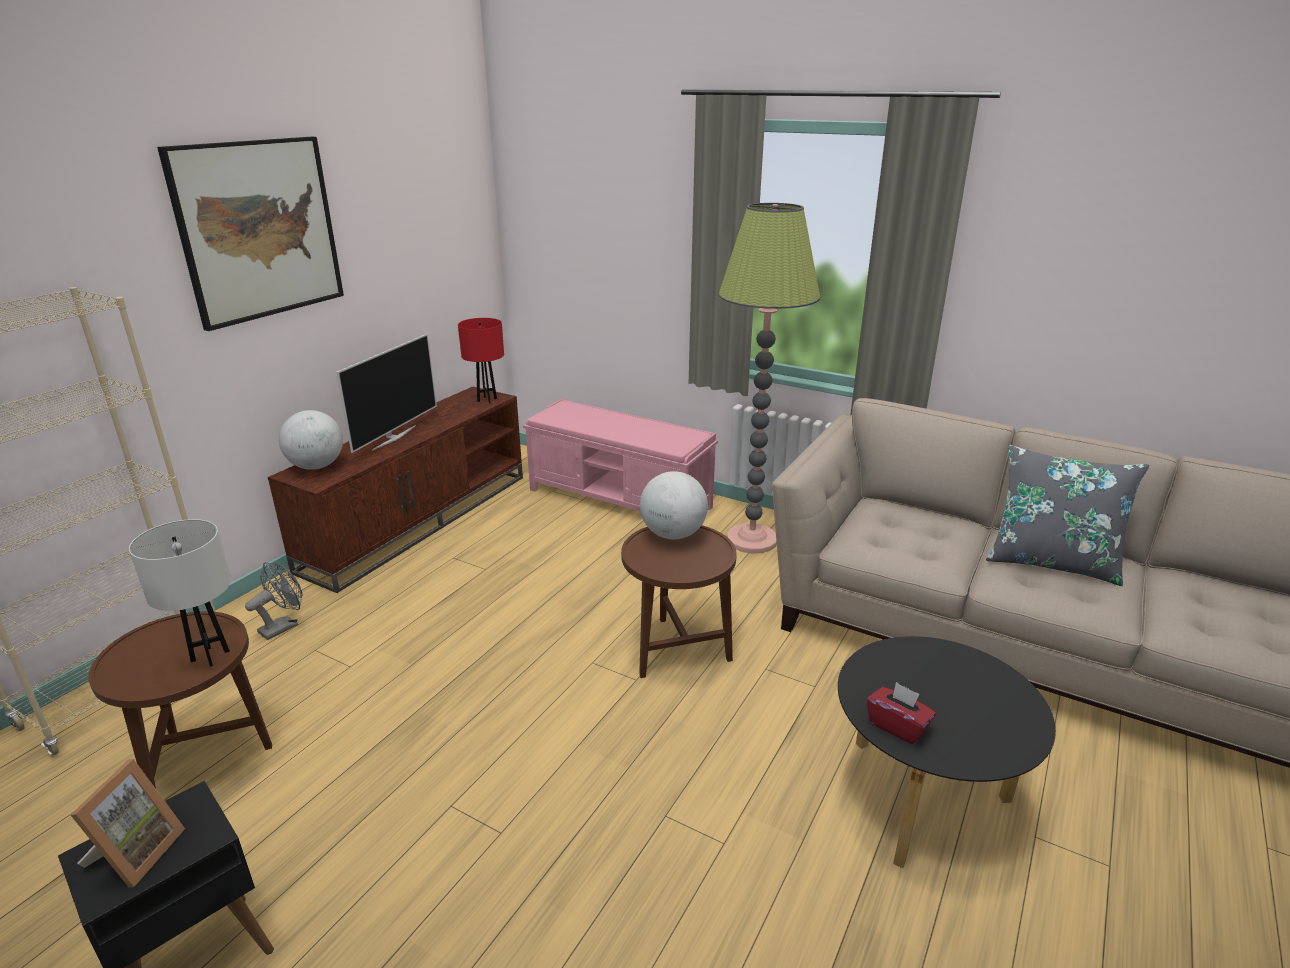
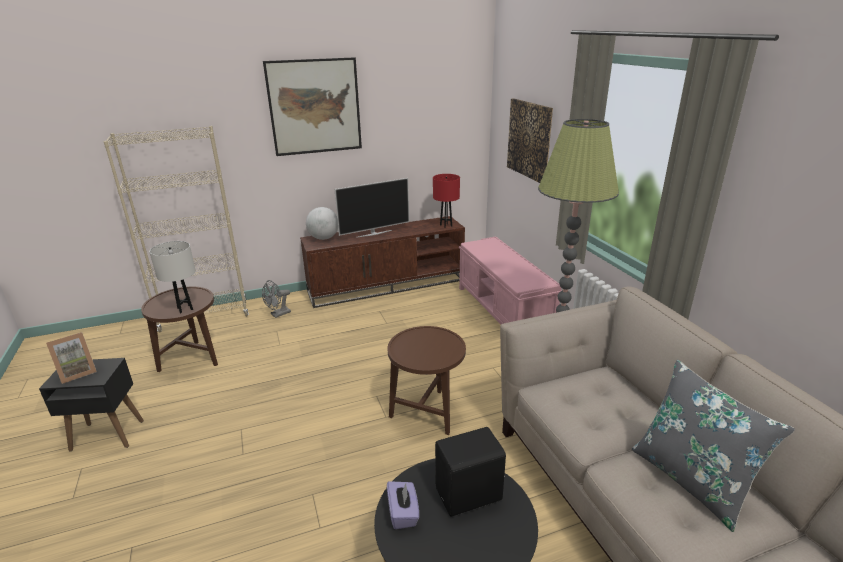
camera: 40 degrees right, 0 degrees up
grey fan [245,562,303,640] -> grey fan turned 150 degrees clockwise [262,280,291,318]
globe [640,471,708,539] -> none
red tissue box [867,682,936,744] -> purple tissue box [387,481,419,529]
none -> black speaker [435,427,506,517]
none -> picture [507,98,553,183]

